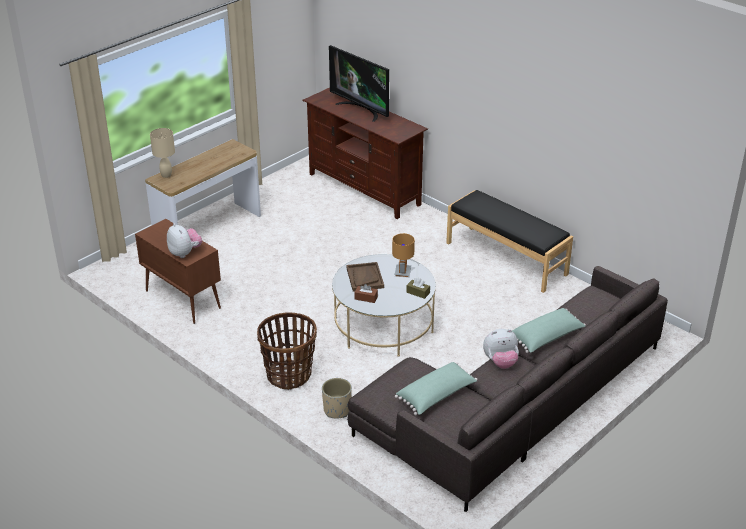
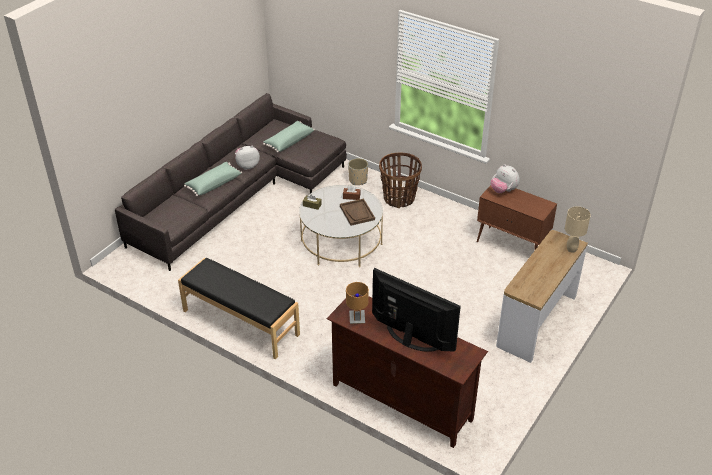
camera: 170 degrees right, 5 degrees up
brown table lamp [392,233,415,277] -> brown table lamp moved to [346,282,369,324]

